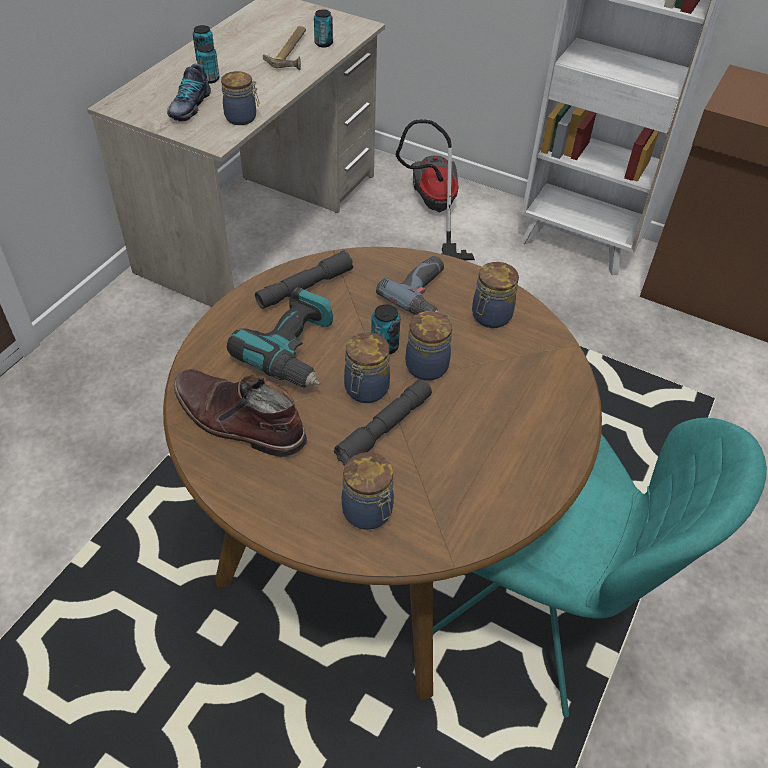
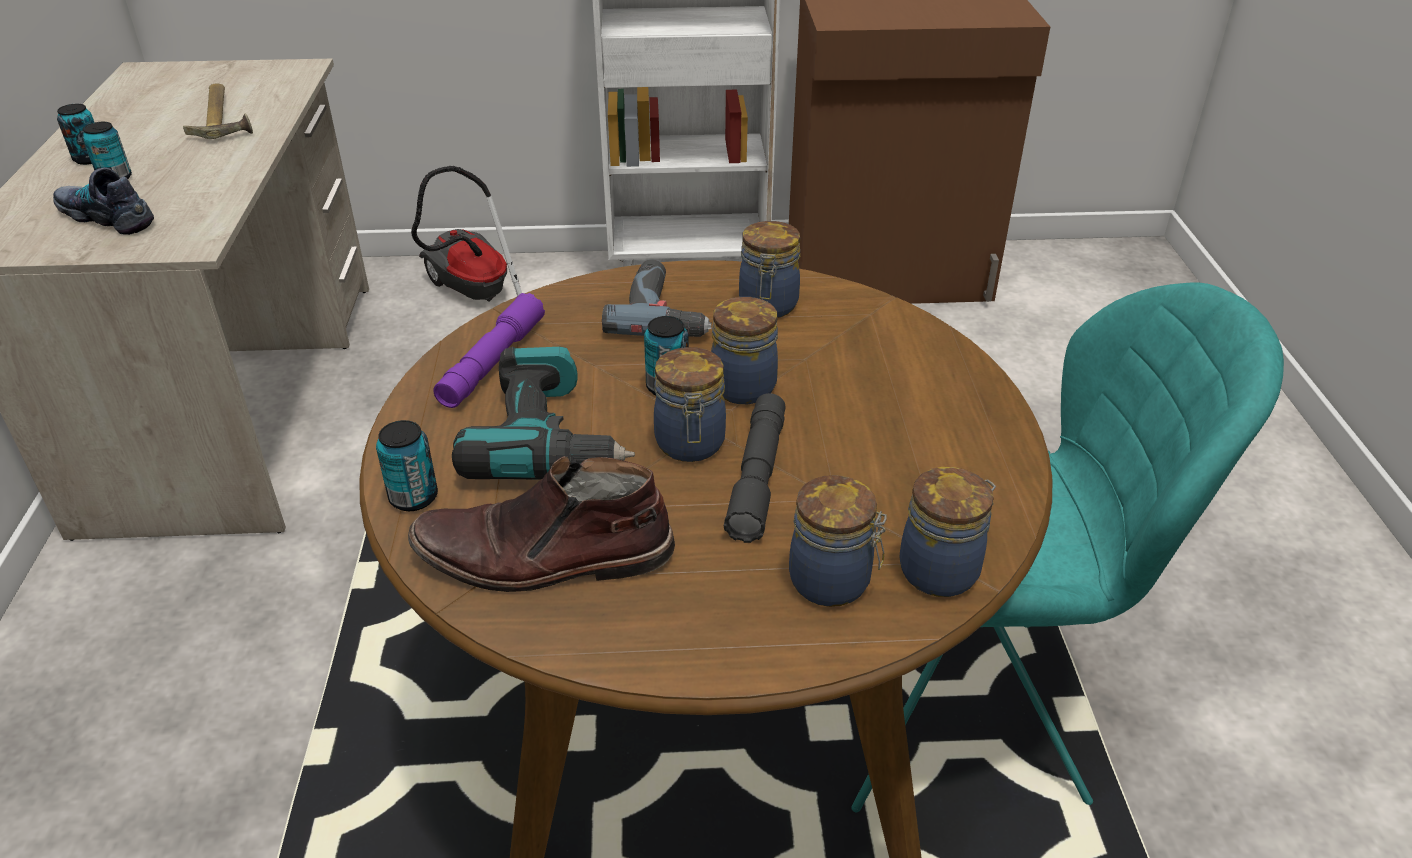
camera: 30 degrees left, 10 degrees down
shoe [167,64,211,122] -> shoe turned 135 degrees clockwise [53,167,154,235]
jar [221,71,259,125] -> jar moved to [899,467,996,597]
grey flashlight [255,250,353,309] -> purple flashlight [433,293,545,408]
can [314,9,333,48] -> can moved to [376,420,438,511]

